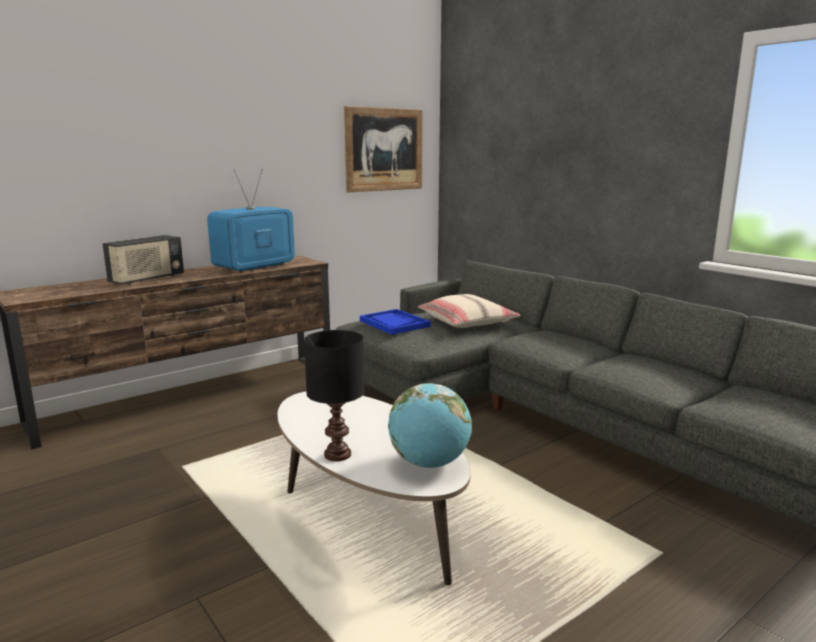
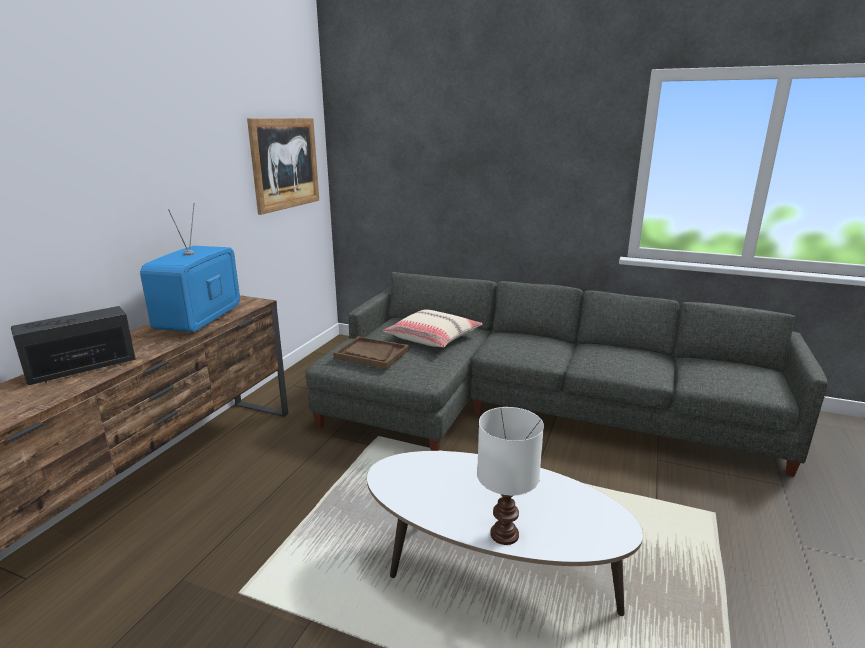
camera: 30 degrees left, 5 degrees up
radio [102,235,184,285] -> radio turned 135 degrees counterclockwise [11,306,136,385]
black table lamp [304,330,364,461] -> white table lamp [477,407,544,545]
blue tray [360,309,431,335] -> brown tray [333,336,409,369]
globe [388,383,472,468] -> none

